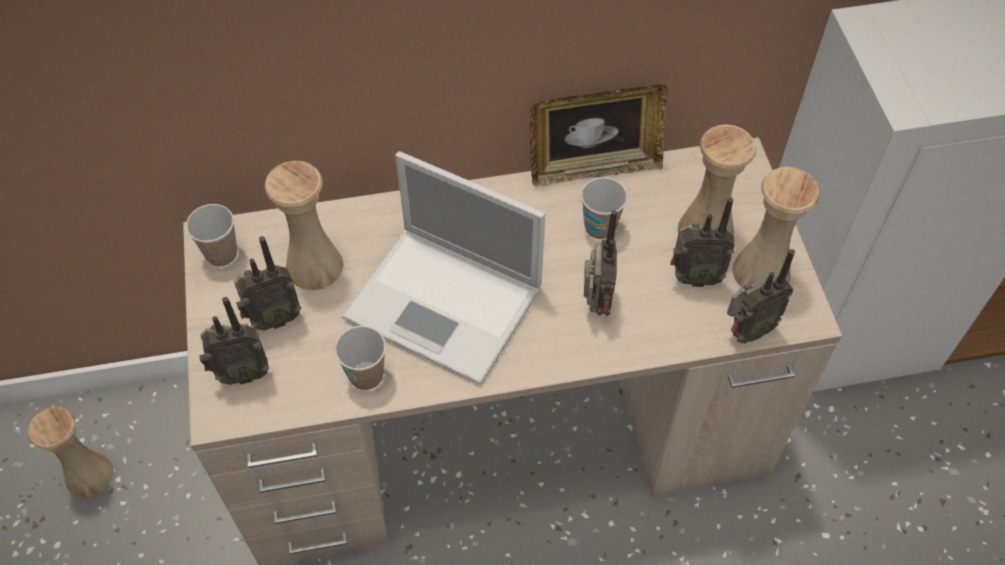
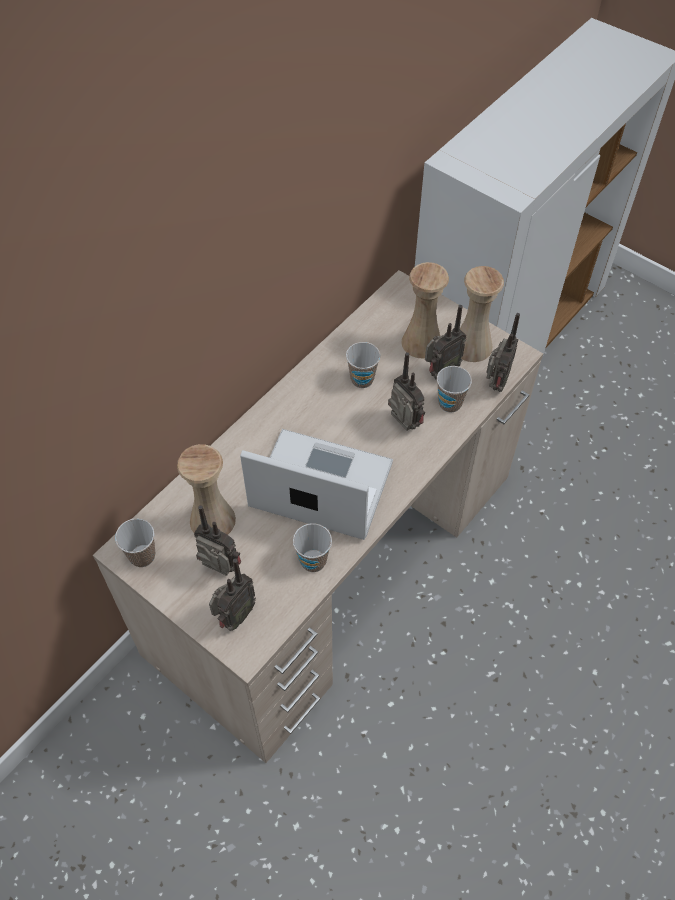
camera: 40 degrees left, 0 degrees up
beige vase [28,407,113,498] -> none
radio [234,236,301,330] -> radio turned 90 degrees counterclockwise [194,505,241,576]
laptop [342,151,545,384] -> laptop turned 150 degrees counterclockwise [240,429,393,540]
picture frame [530,84,668,187] -> none
none -> cup [437,366,472,413]

